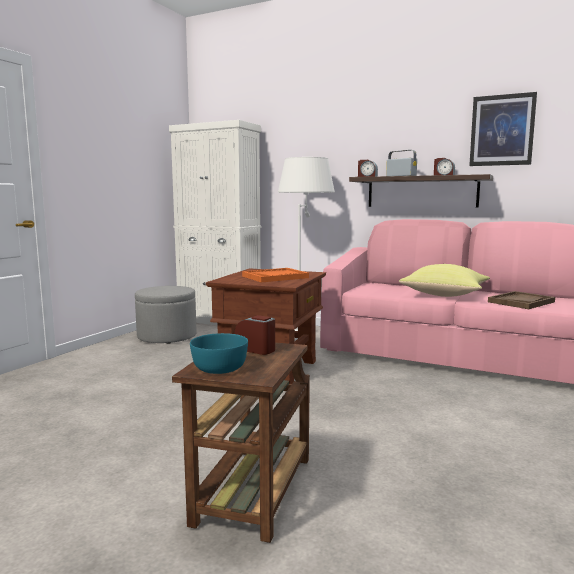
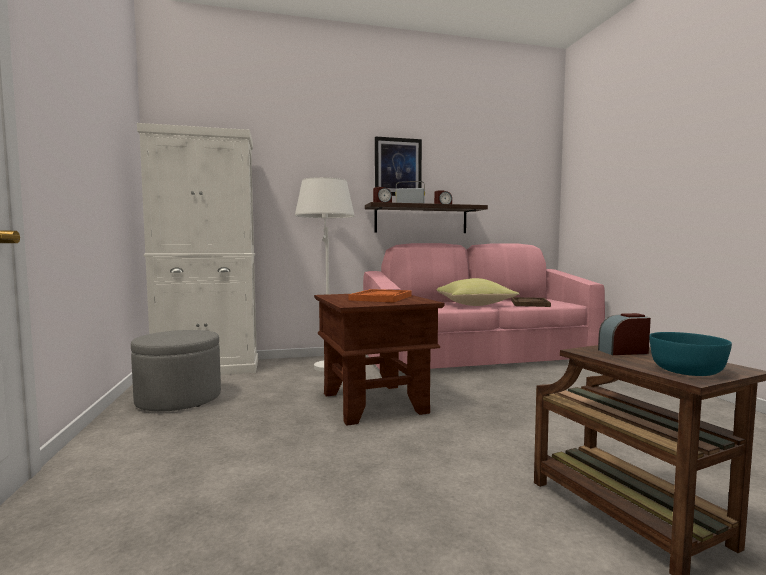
camera: 40 degrees left, 5 degrees down
picture [469,92,537,166] -> picture moved to [375,136,422,196]

